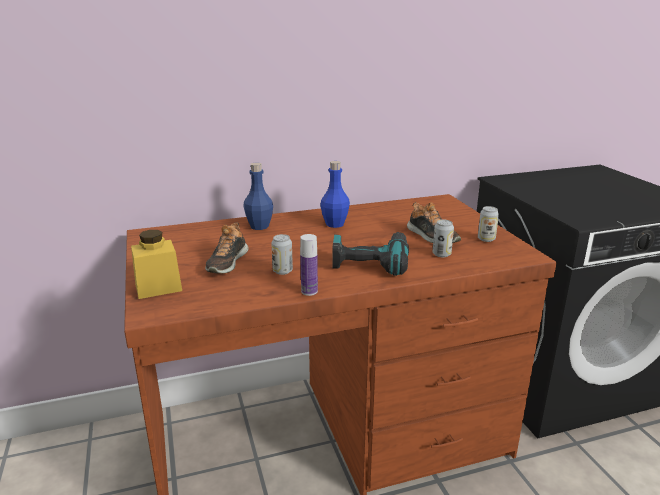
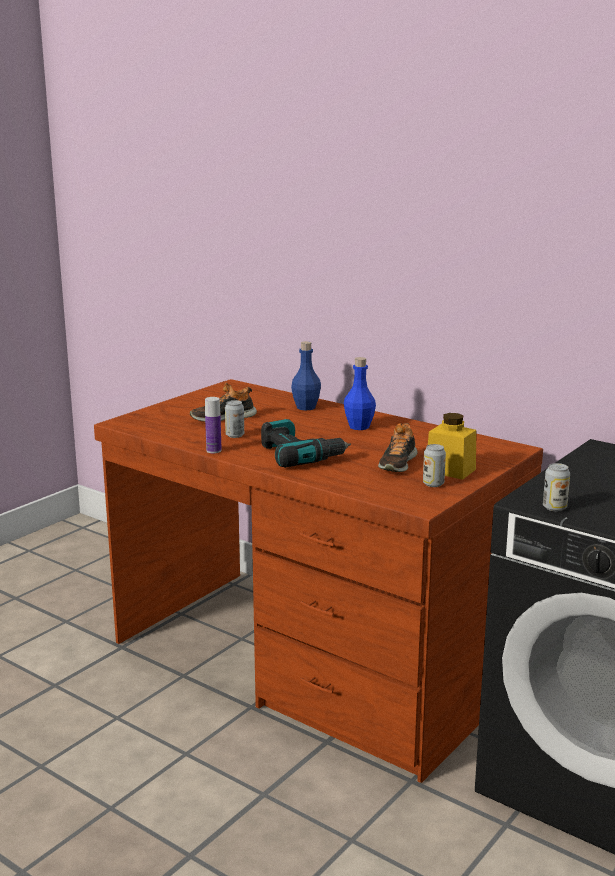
camera: 55 degrees right, 5 degrees down
yellow jar [131,230,182,299] -> yellow jar moved to [428,413,476,480]
can [433,219,454,257] -> can moved to [543,463,570,511]

